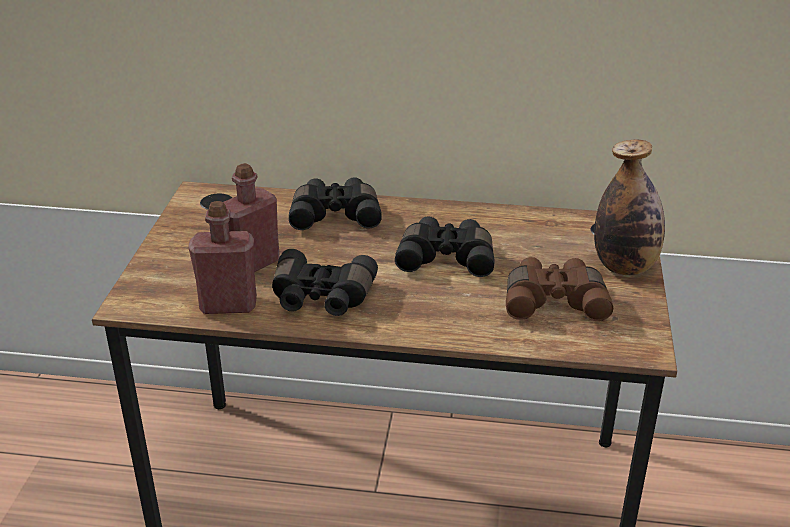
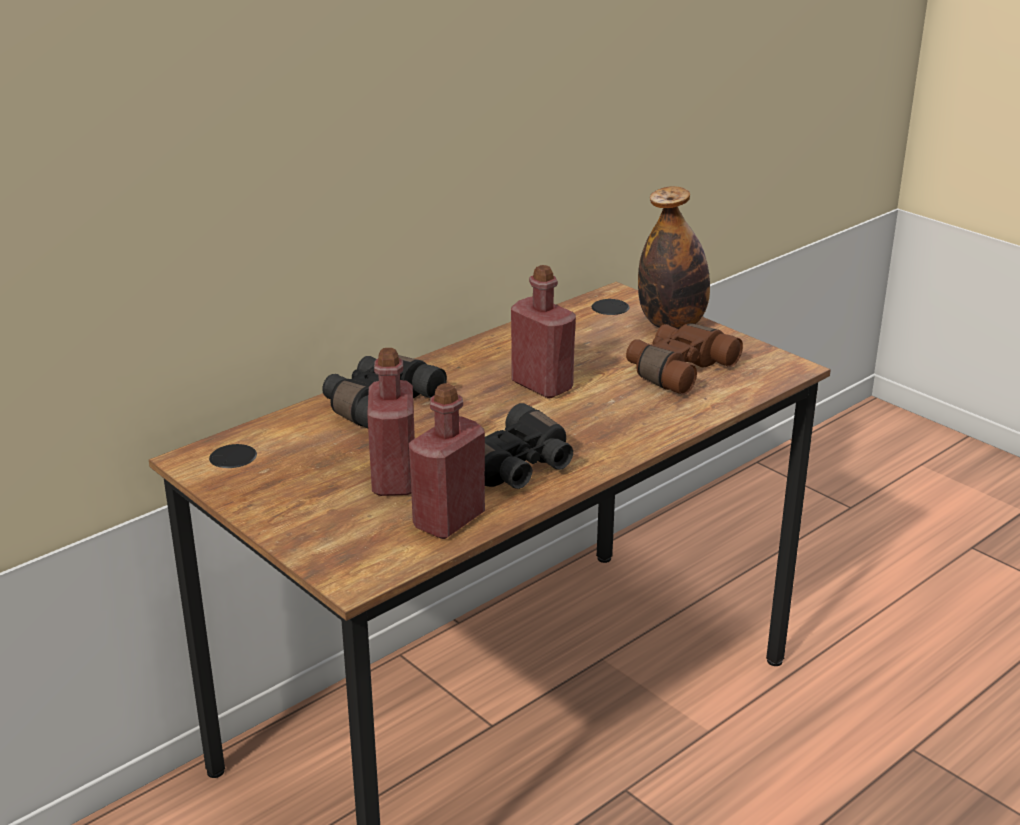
camera: 50 degrees left, 5 degrees down
black binoculars [395,216,495,277] -> red bottle [511,265,576,399]

